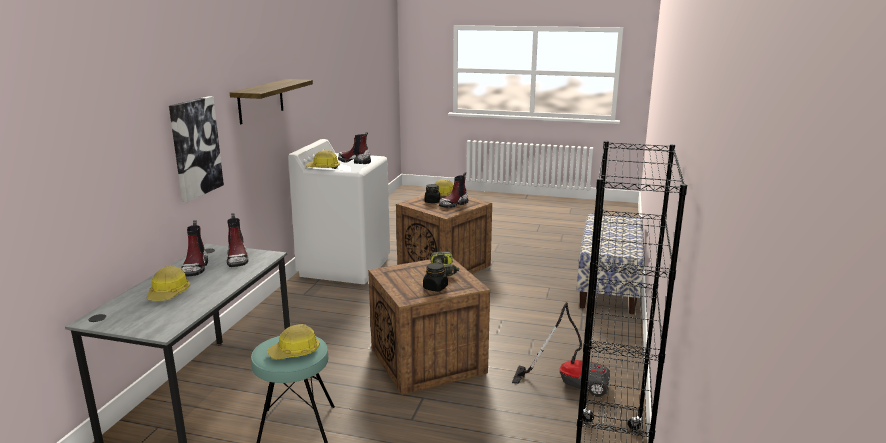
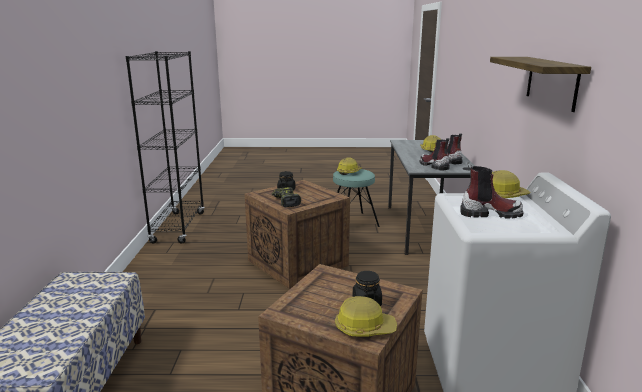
camera: 165 degrees right, 0 degrees up
picture [169,96,224,202] -> none
boot [439,172,468,208] -> none
vacuum cleaner [512,302,610,397] -> none

